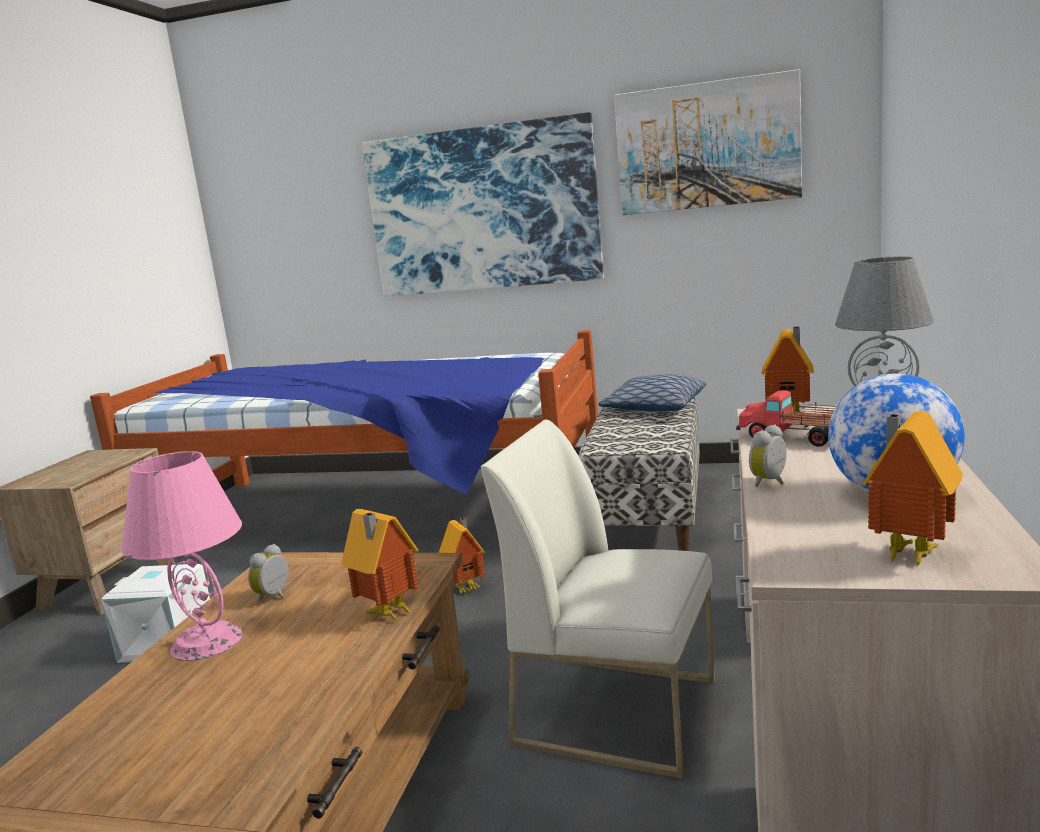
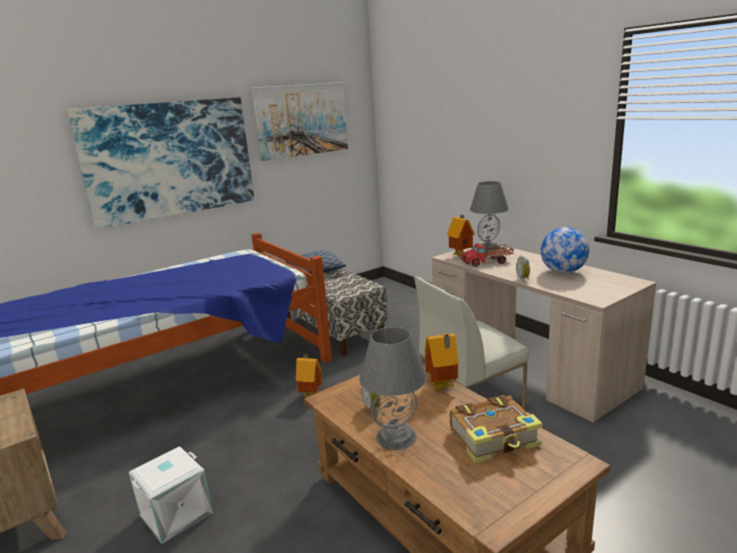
camera: 50 degrees left, 5 degrees up
pink table lamp [122,451,242,661] -> grey table lamp [360,327,427,450]
toy house [862,411,963,569] -> none
none -> book [450,395,543,463]

